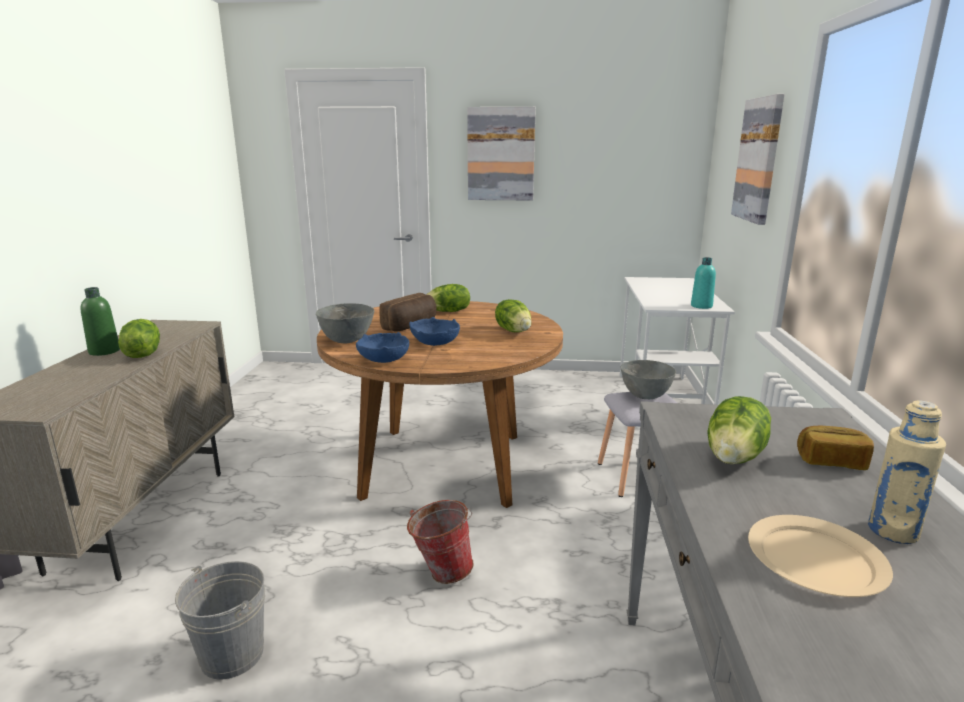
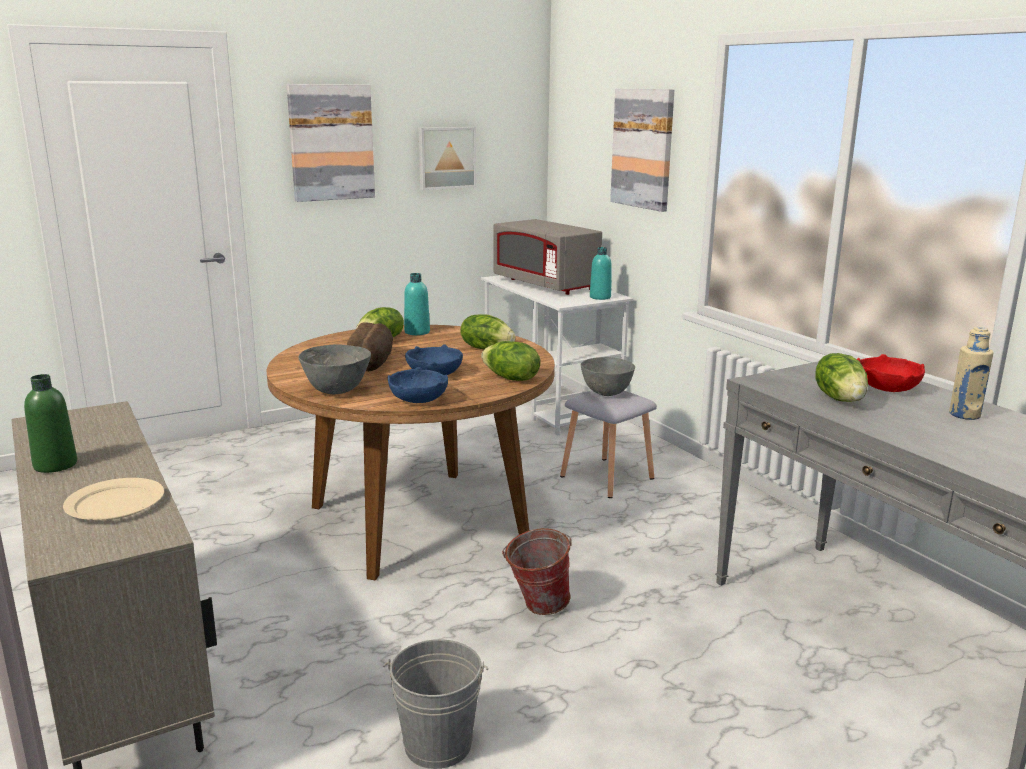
camera: 35 degrees left, 0 degrees up
lettuce [118,319,160,358] -> lettuce moved to [481,341,540,381]
beige plate [748,515,893,597] -> beige plate moved to [63,478,164,520]
bread [797,425,874,470] -> red bowl [857,354,925,392]
none -> turquoise bottle [404,273,430,335]
none -> picture [419,127,476,190]
none -> grey microwave [493,219,602,295]

